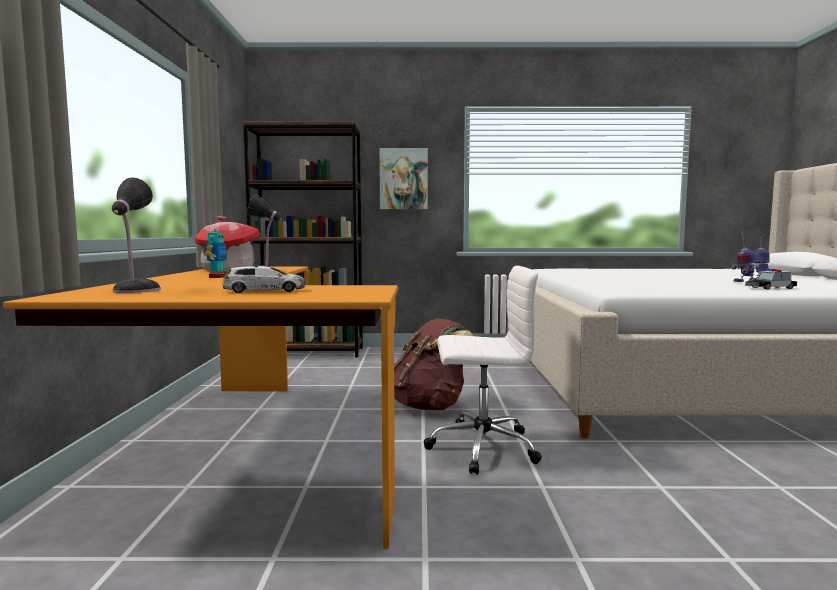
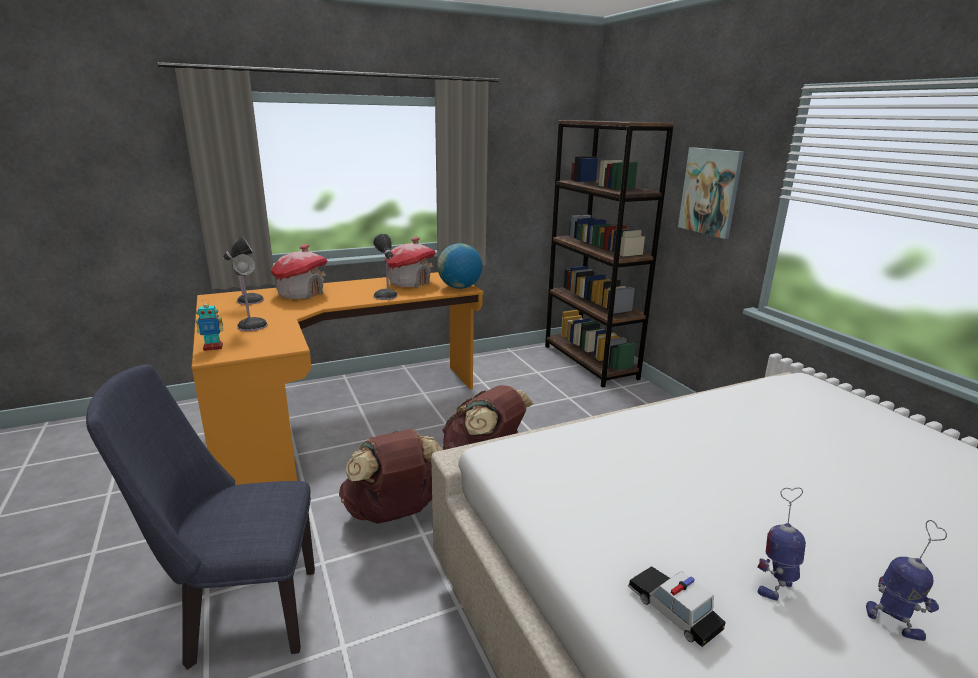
camera: 65 degrees right, 15 degrees up
toy robot [205,224,228,278] -> toy robot moved to [195,299,223,351]
toy car [222,265,305,293] -> table lamp [232,254,268,331]
white office chair [424,266,542,475] -> brown backpack [339,429,443,524]
none -> blue chair [86,364,315,670]
none -> toy house [271,244,328,299]
none -> globe [437,243,482,289]

